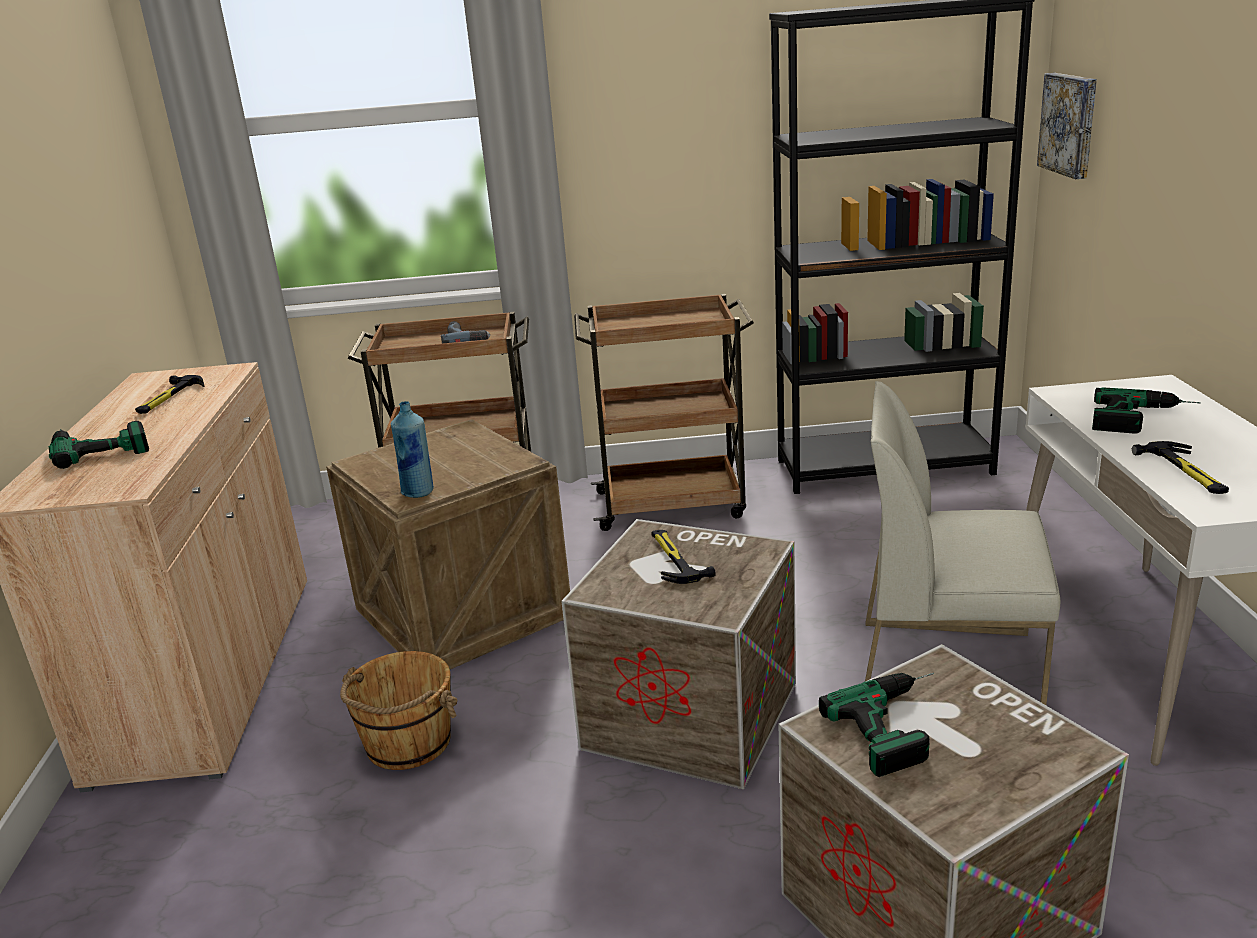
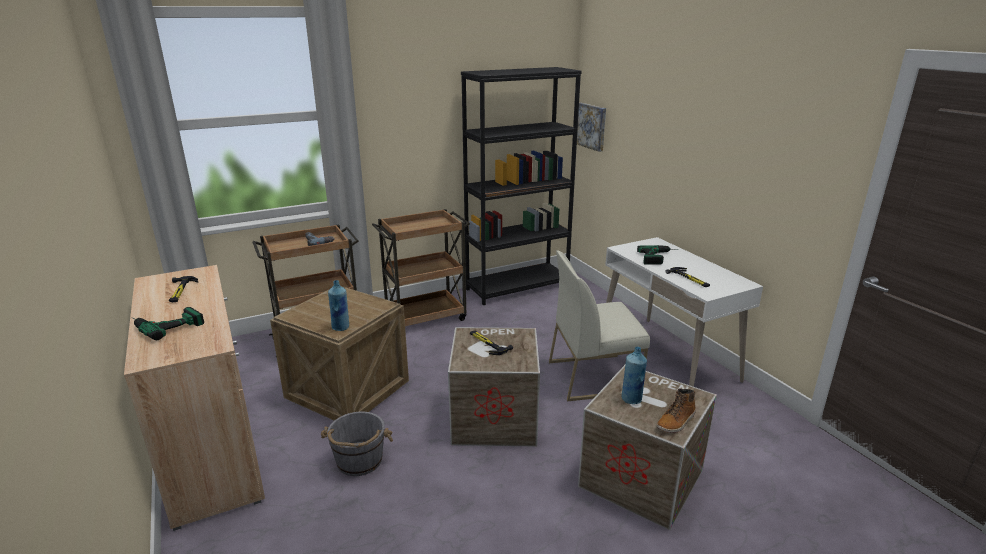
camera: 25 degrees left, 0 degrees up
brown bucket [340,651,457,770] -> grey bucket [321,411,393,476]
power drill [819,673,934,777] -> blue bottle [621,347,647,404]
none -> boot [657,388,696,433]

